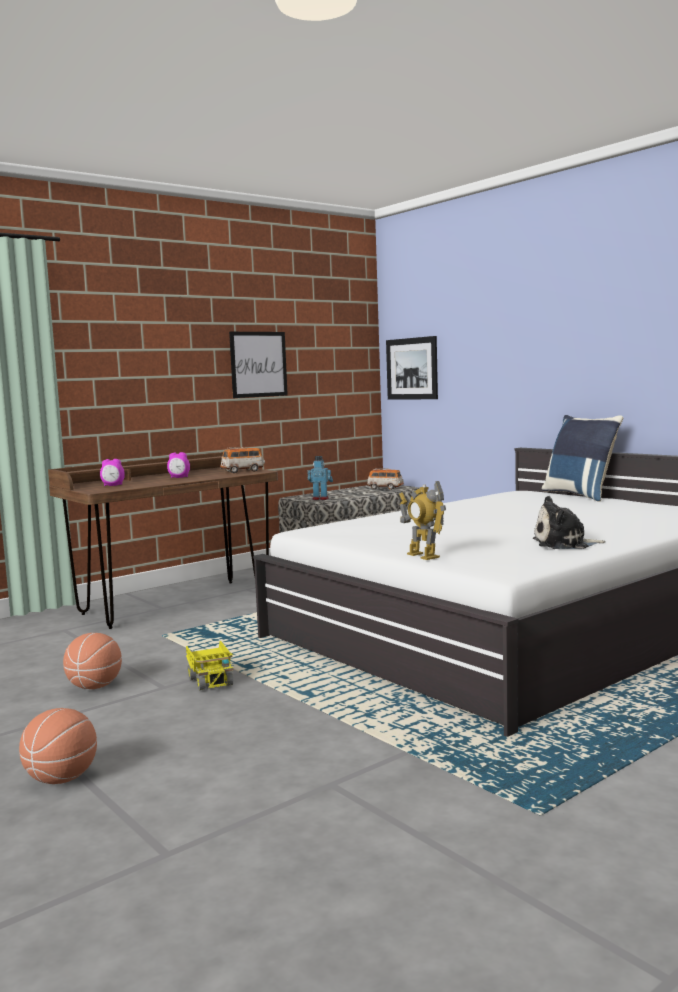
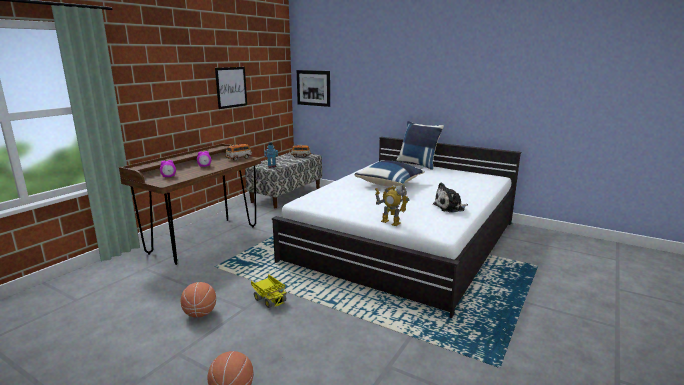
camera: 20 degrees left, 10 degrees up
none -> blue pillow [354,161,425,187]

